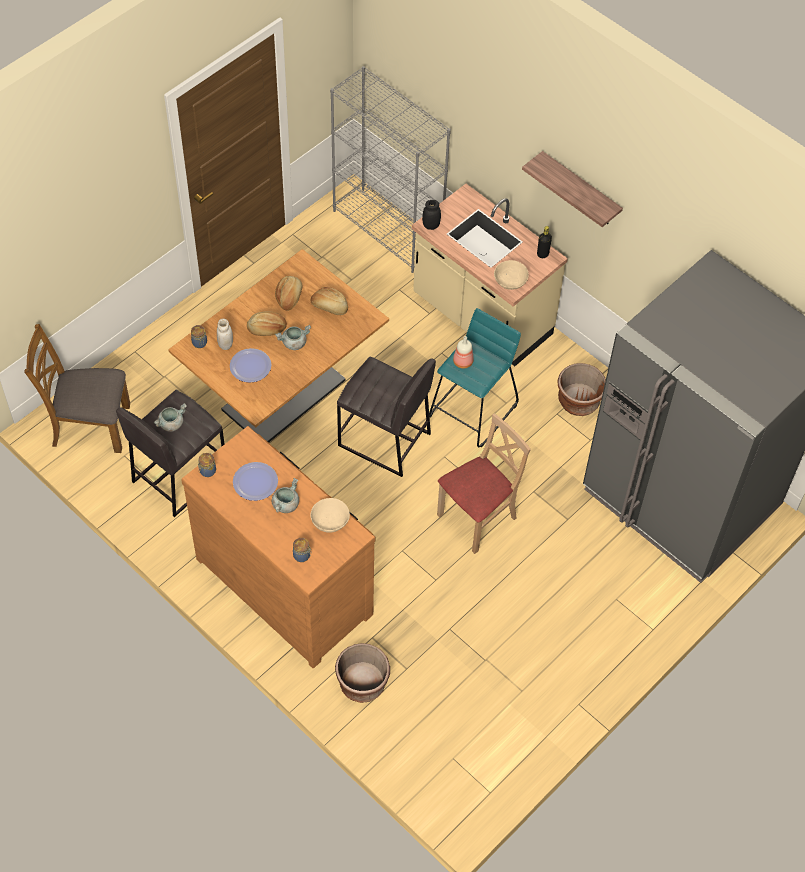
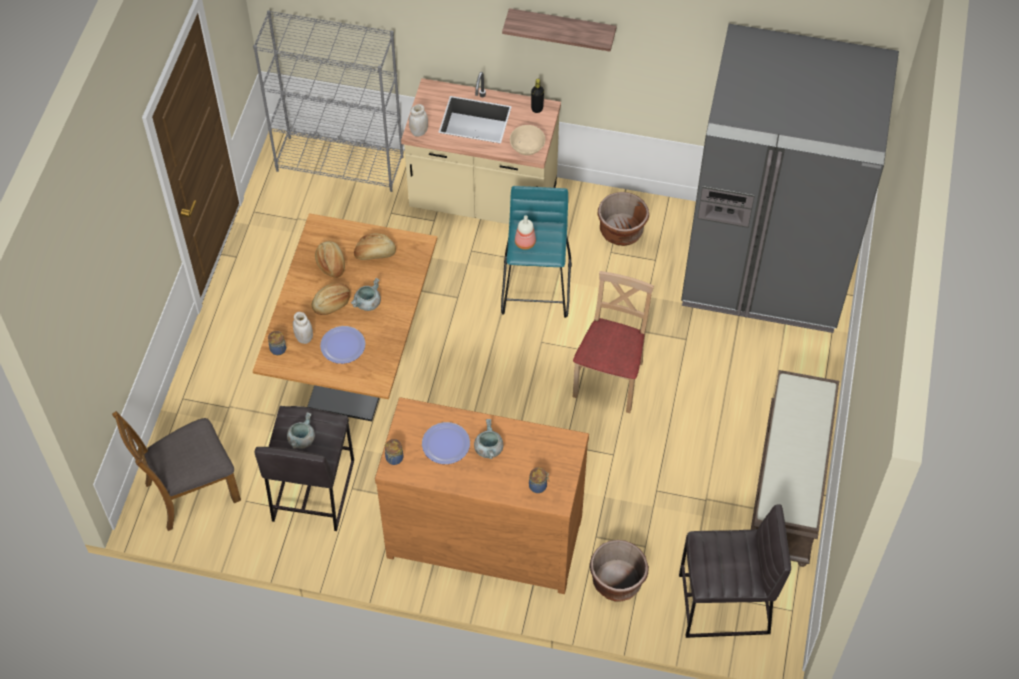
camera: 30 degrees left, 0 degrees up
beige bowl [310,498,350,533] -> none
grey stool [337,356,436,477] -> grey stool moved to [679,505,791,638]
black jar [422,200,441,230] -> white jar [409,104,428,137]
none -> brown bench [751,370,839,567]

